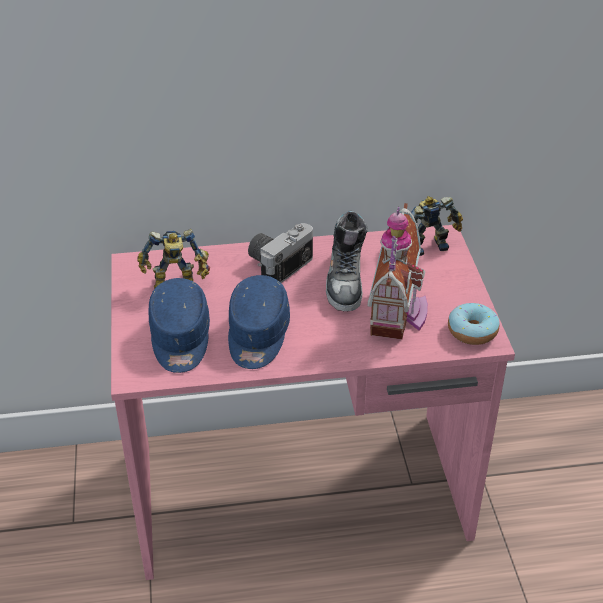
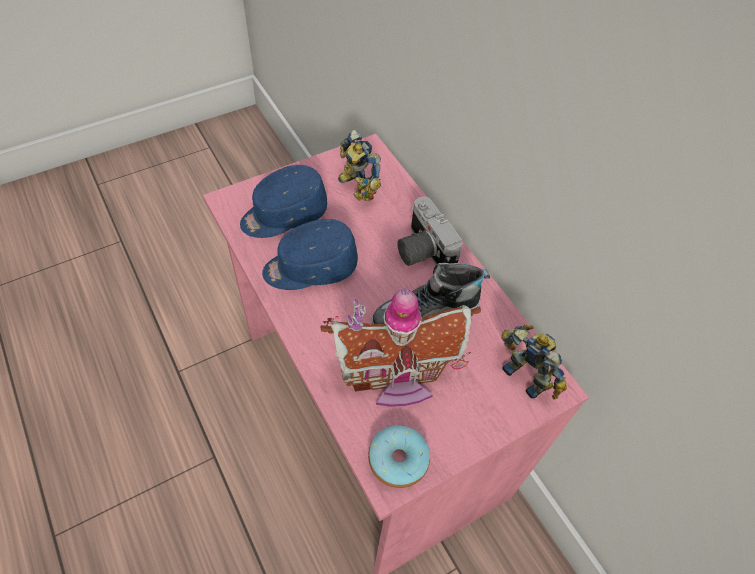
camera: 65 degrees right, 15 degrees up
camera [248,223,313,283] -> camera turned 135 degrees counterclockwise [398,197,462,266]

